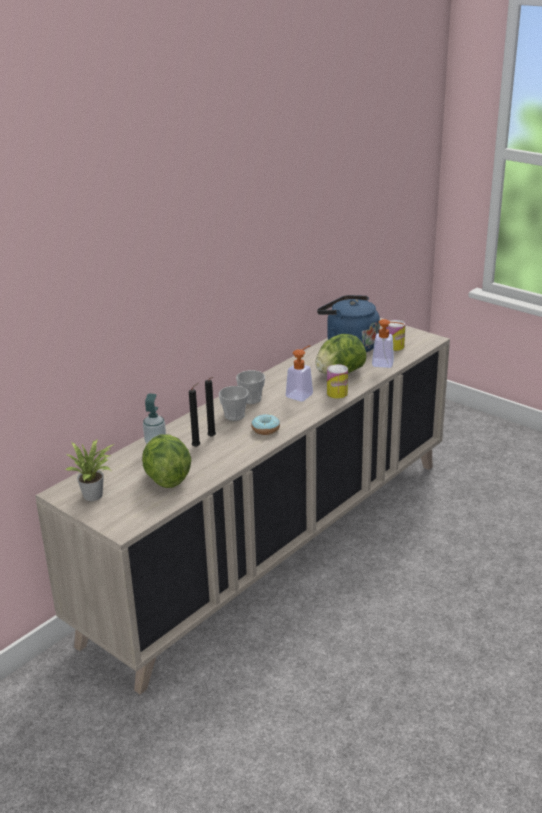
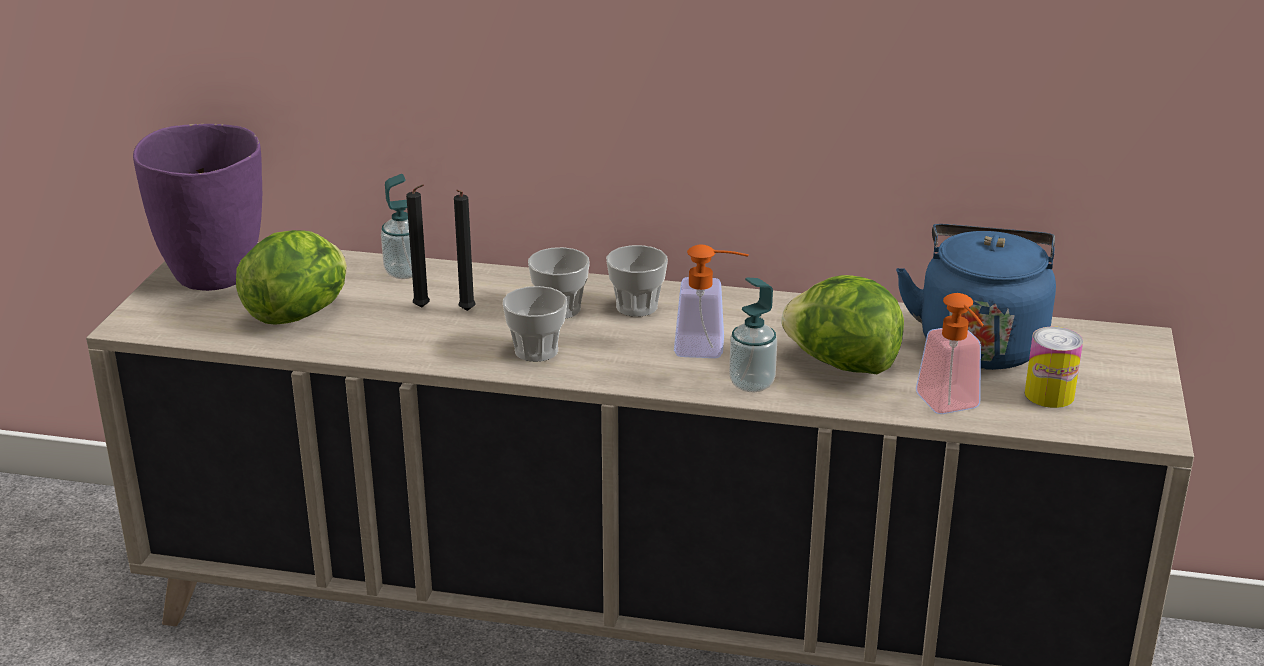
camera: 60 degrees right, 0 degrees up
potted plant [65,439,114,501] -> purple vase [133,124,262,291]
donut [251,414,280,435] -> cup [503,286,567,362]
can [327,364,348,399] -> soap dispenser [729,277,777,392]

